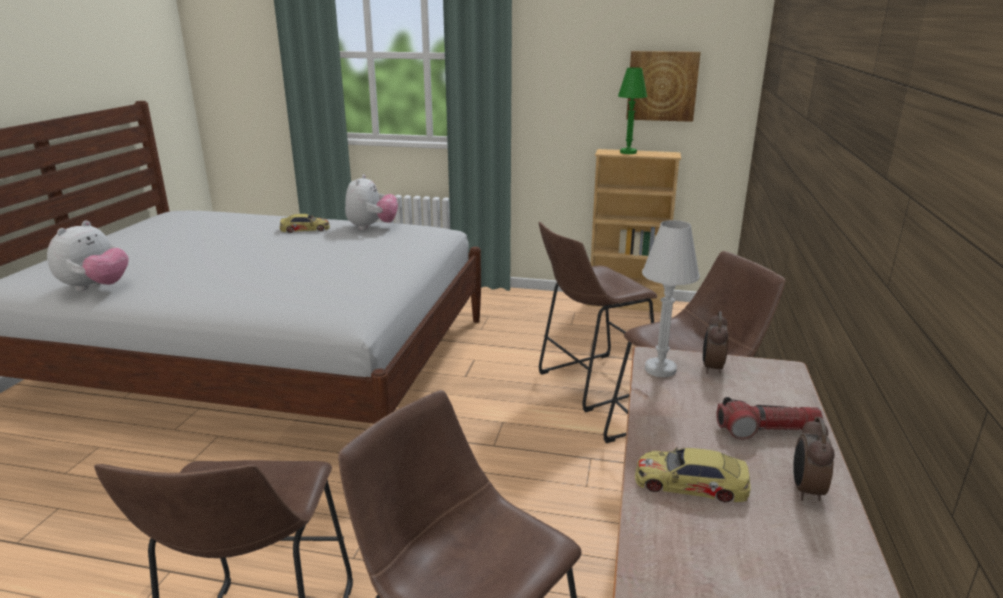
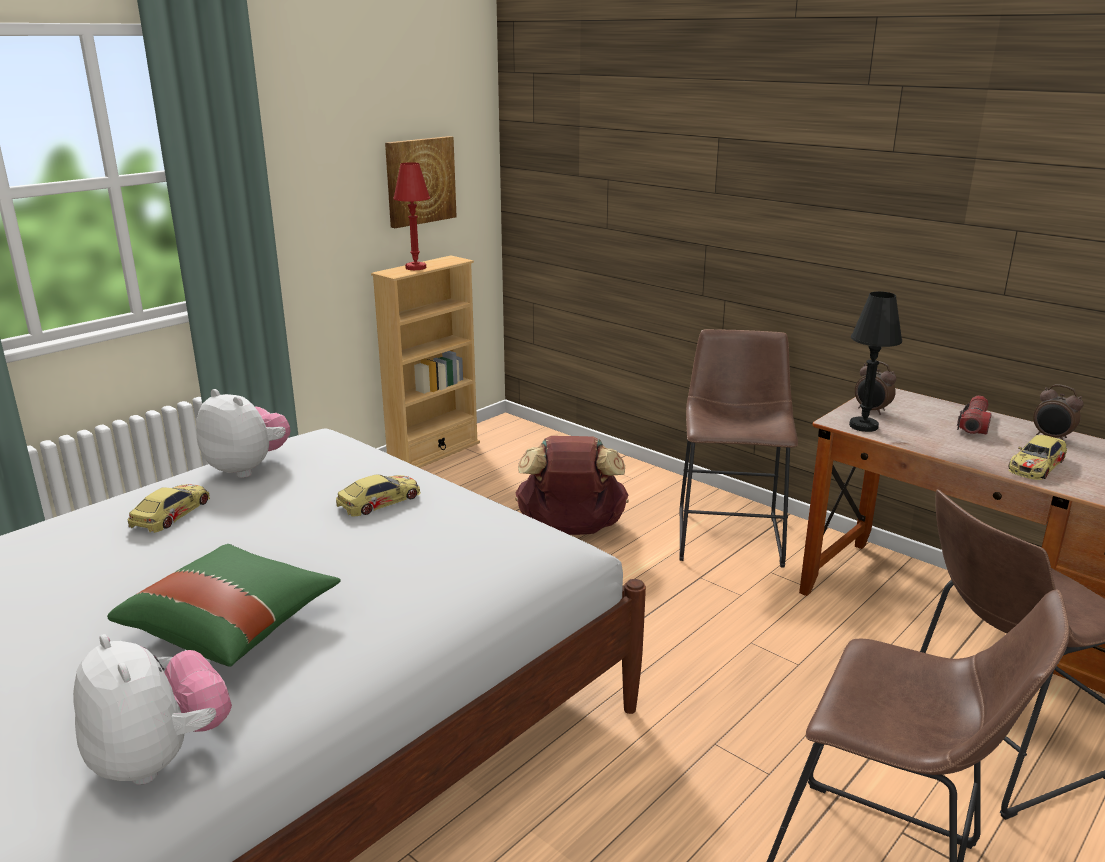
camera: 60 degrees left, 0 degrees up
brown stool [539,222,657,412] -> brown backpack [515,436,629,535]
green table lamp [618,68,647,154] -> red table lamp [393,162,430,270]
white table lamp [642,220,700,377] -> black table lamp [849,291,902,432]
none -> green pillow [107,544,341,667]
none -> toy car [336,474,420,516]

